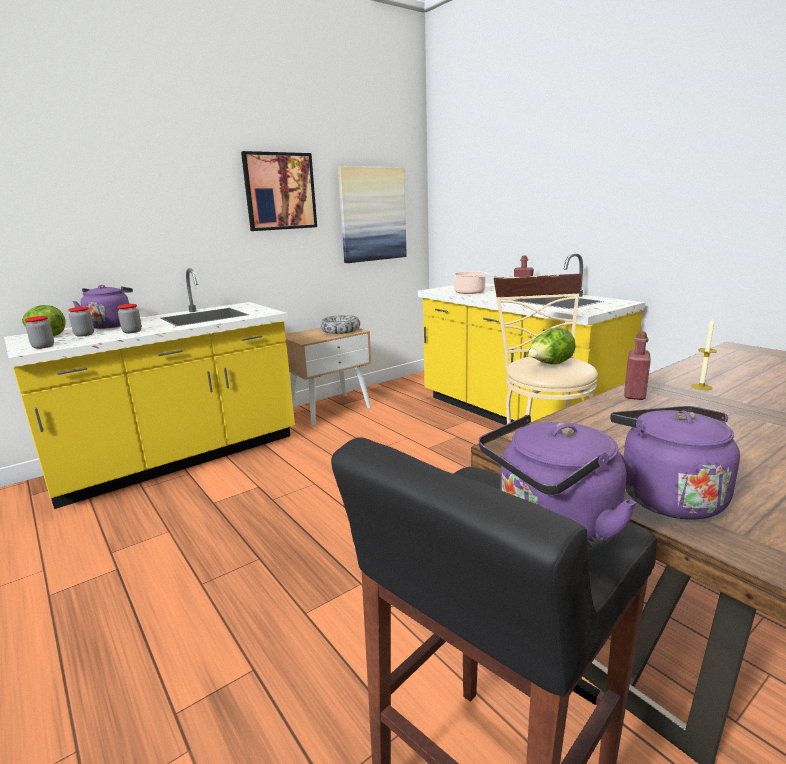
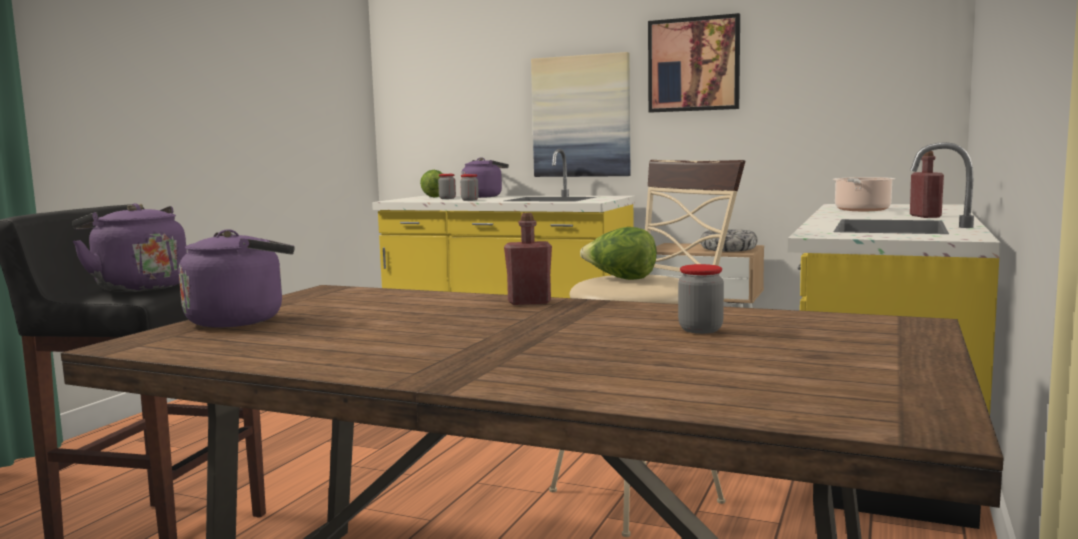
camera: 60 degrees right, 10 degrees down
jar [25,316,54,349] -> jar moved to [678,264,724,334]
picture [338,166,407,263] -> picture moved to [531,52,630,177]
candle [691,318,717,390] -> none

